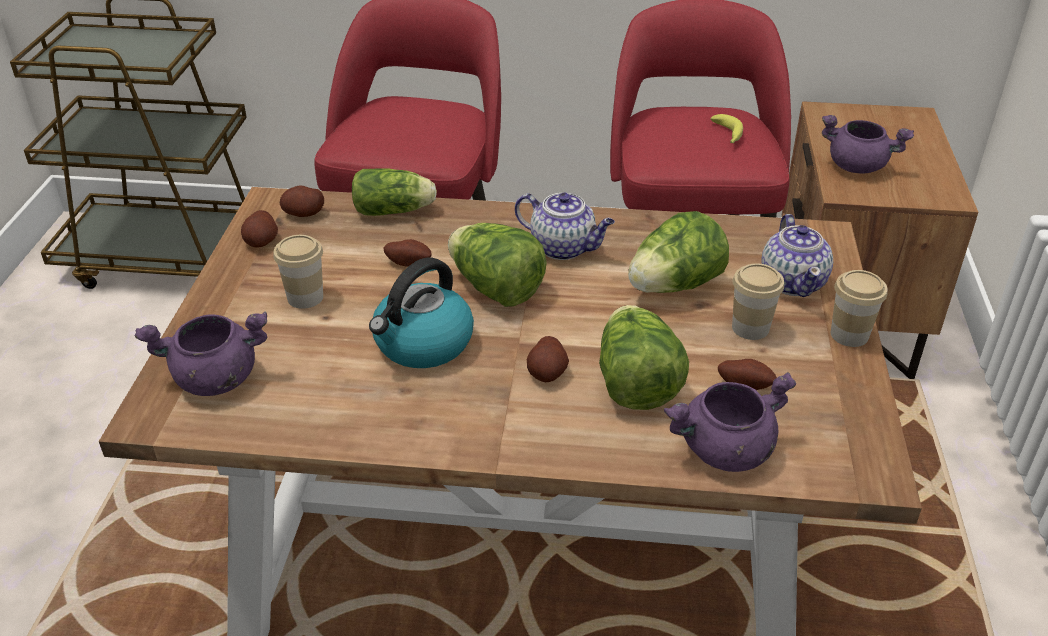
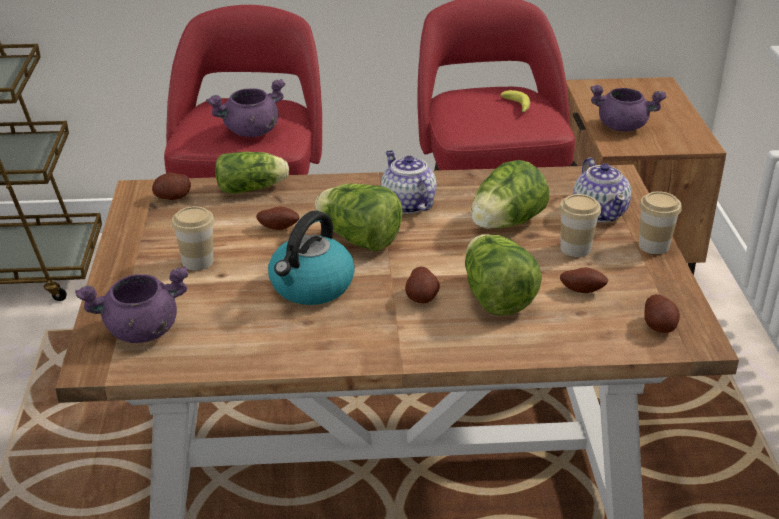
camera: 10 degrees left, 5 degrees down
potato [241,210,278,248] -> potato moved to [644,294,680,333]
teapot [515,193,615,260] -> teapot turned 135 degrees counterclockwise [381,150,437,214]
purple cooking pot [664,372,796,472] -> purple cooking pot moved to [206,79,285,137]

